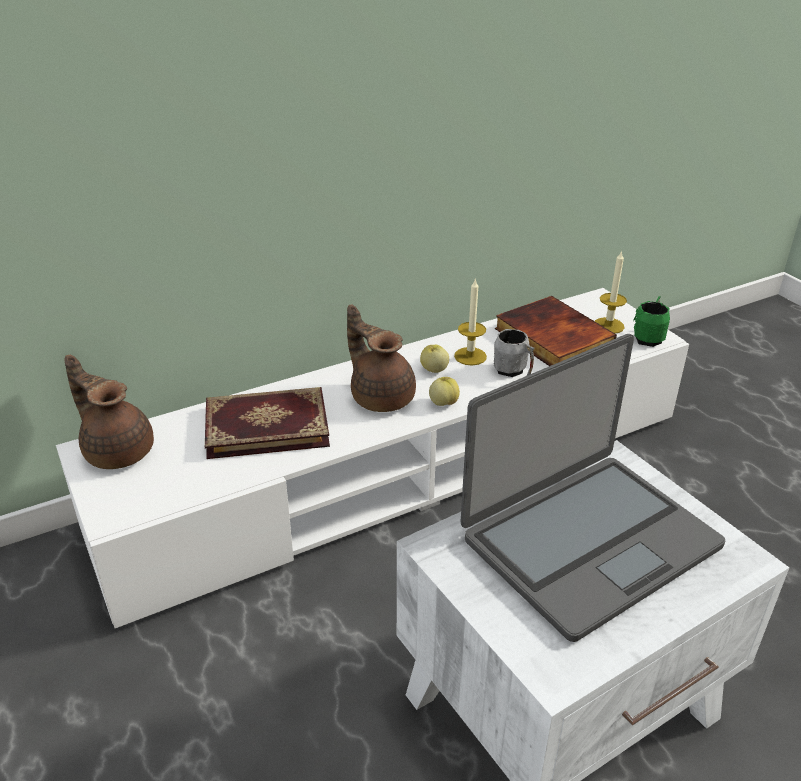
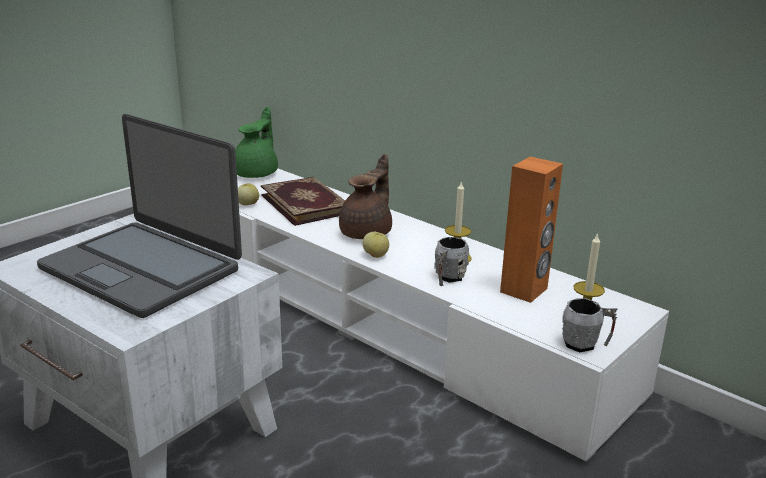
camera: 70 degrees right, 10 degrees down
brown teapot [64,355,154,469] -> green teapot [235,107,278,178]
apple [420,345,449,373] -> apple moved to [238,183,259,206]
book [495,296,617,366] -> orange speaker [500,157,563,303]
green mug [633,296,670,347] -> grey mug [562,298,617,352]

